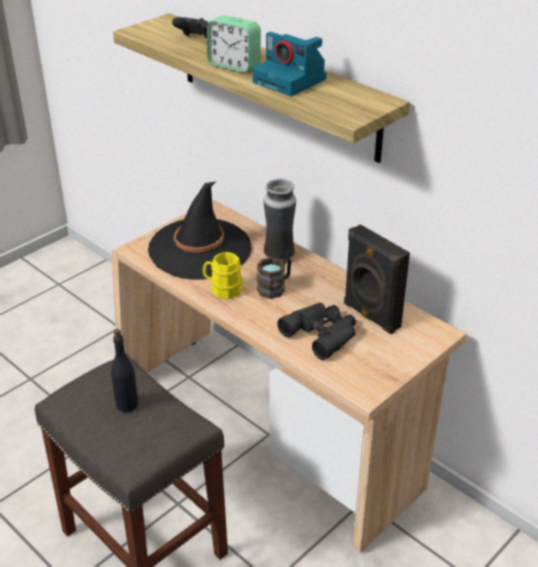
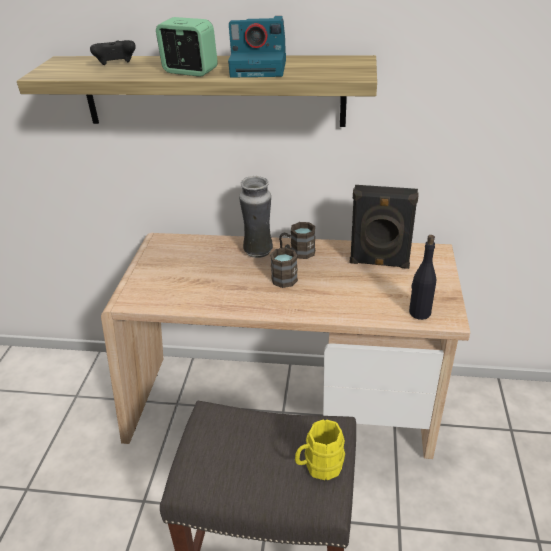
camera: 35 degrees left, 0 degrees up
black bottle [111,329,138,412] -> black bottle moved to [409,235,436,320]
black hat [148,181,251,280] -> none
yellow mug [203,252,243,299] -> yellow mug moved to [295,419,345,480]
alarm clock [207,15,261,73] -> alarm clock turned 150 degrees counterclockwise [156,17,218,77]
black binoculars [277,303,356,360] -> none
none -> brown mug [279,222,315,259]

